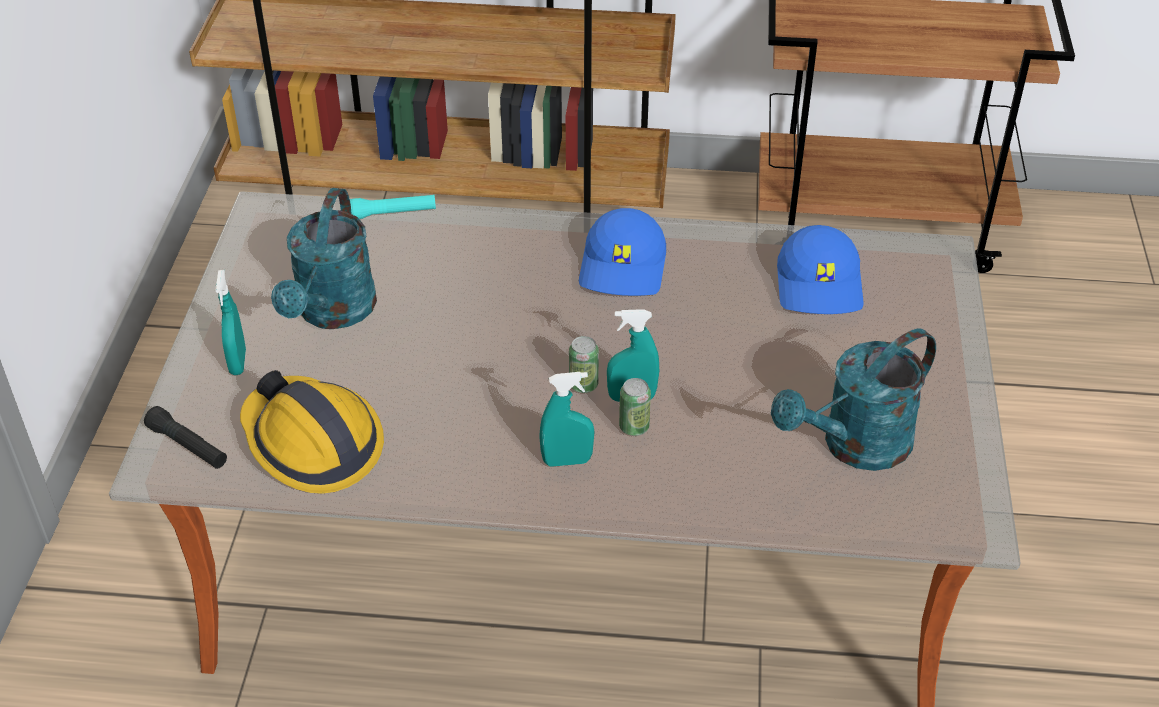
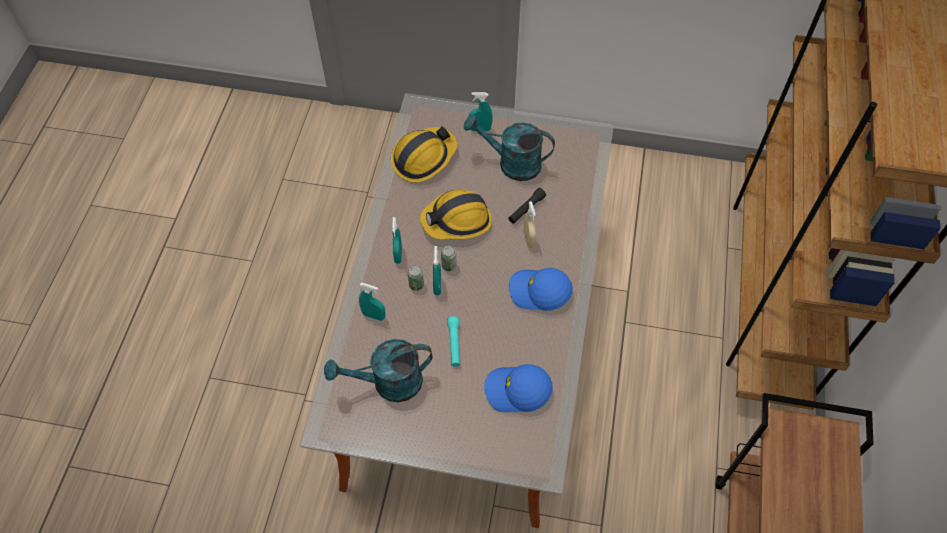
camera: 95 degrees right, 15 degrees up
black flashlight [144,406,227,469] -> black flashlight moved to [508,188,546,224]
turquoise flashlight [350,195,436,219] -> turquoise flashlight moved to [447,316,460,367]
turquoise watering can [771,328,936,471] -> turquoise watering can turned 75 degrees counterclockwise [324,339,433,402]
none -> turquoise spray bottle [359,283,385,321]
none -> hard hat [420,190,492,240]
none -> beige spray bottle [524,201,536,248]

